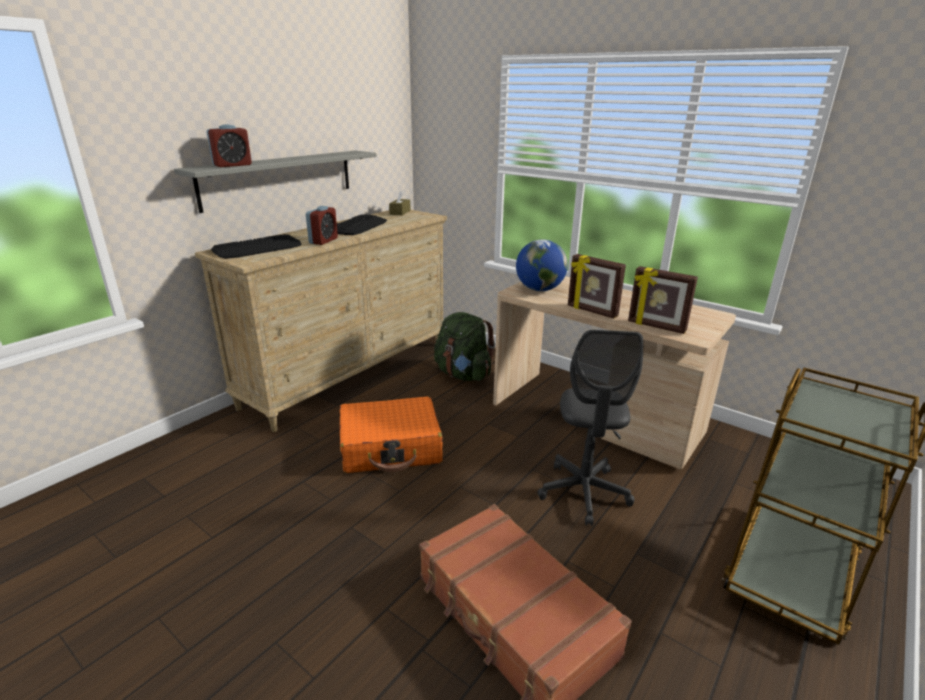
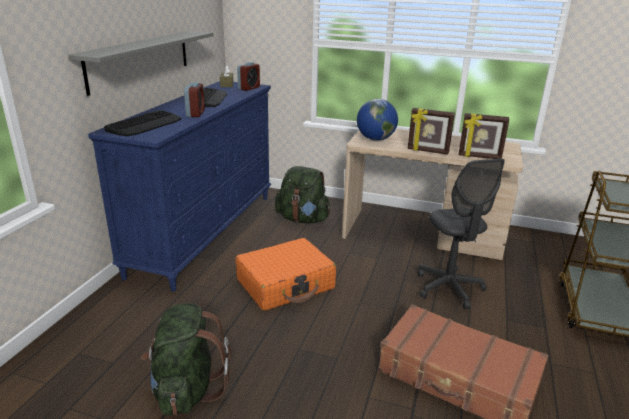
camera: 20 degrees left, 0 degrees up
beige dresser [195,210,447,432] -> blue dresser [88,81,272,292]
alarm clock [207,124,252,167] -> alarm clock moved to [237,62,260,91]
none -> green backpack [141,303,231,415]

